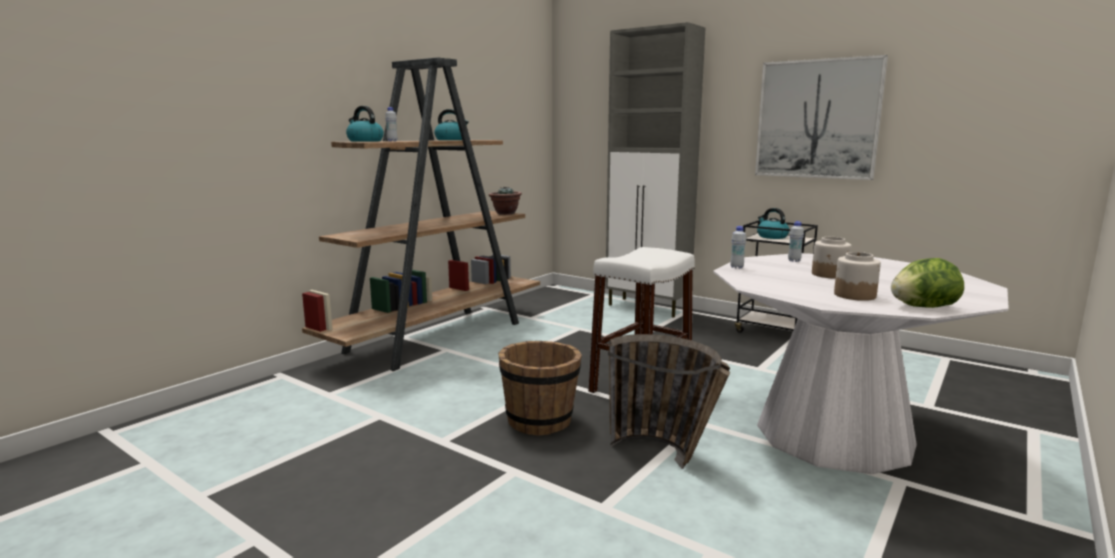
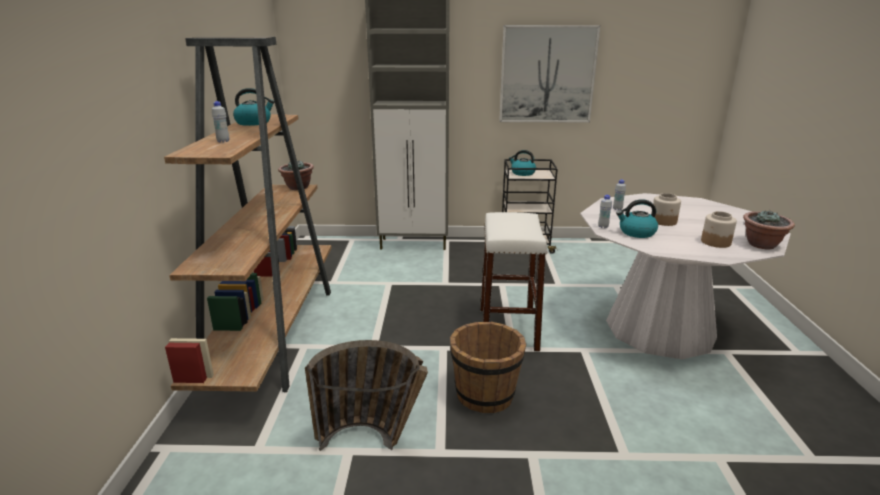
camera: 35 degrees left, 10 degrees up
kettle [346,106,384,142] -> kettle moved to [616,199,658,238]
basket [608,334,730,469] -> basket moved to [305,340,428,451]
lettuce [891,258,964,308] -> potted plant [743,210,795,249]

